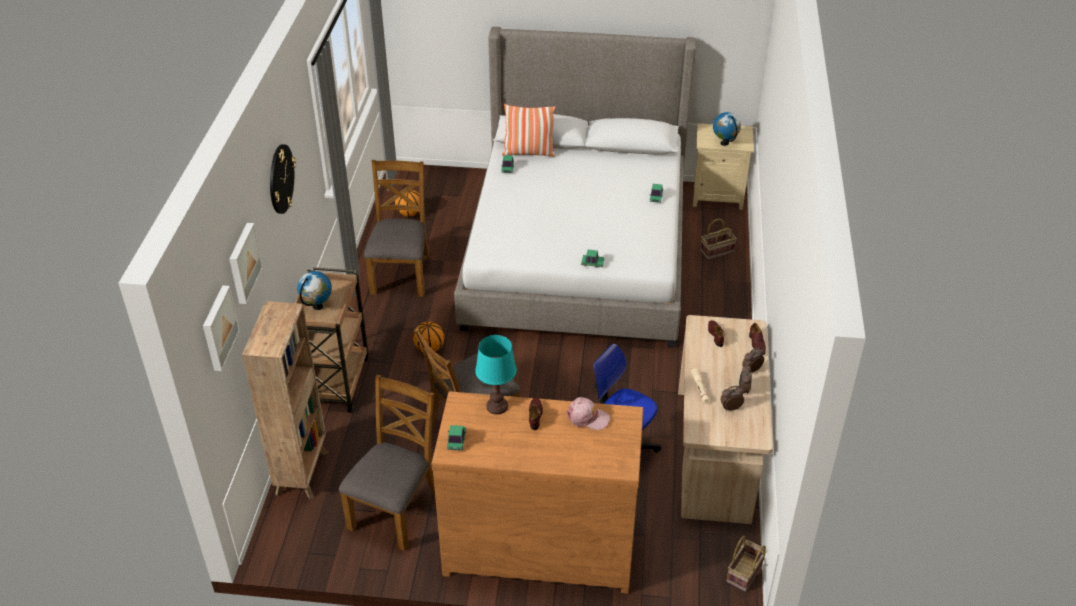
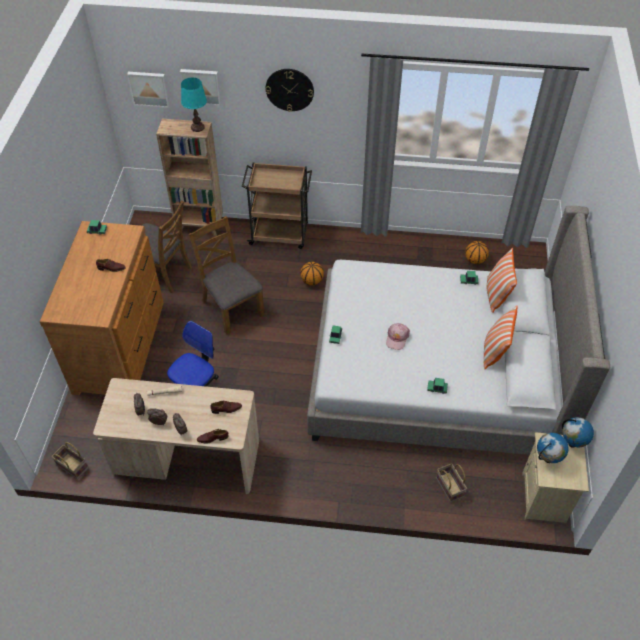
camera: 90 degrees right, 10 degrees up
globe [297,271,332,310] -> globe moved to [562,417,594,448]
brown chair [364,160,430,297] -> none
turquoise table lamp [475,335,517,415] -> turquoise table lamp moved to [181,77,207,132]
pink cap [567,397,610,430] -> pink cap moved to [386,323,410,350]
none -> pillow [484,306,518,369]

